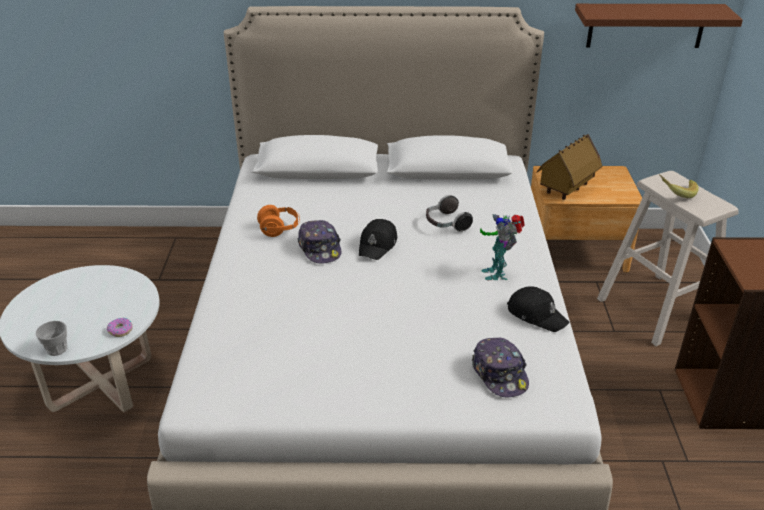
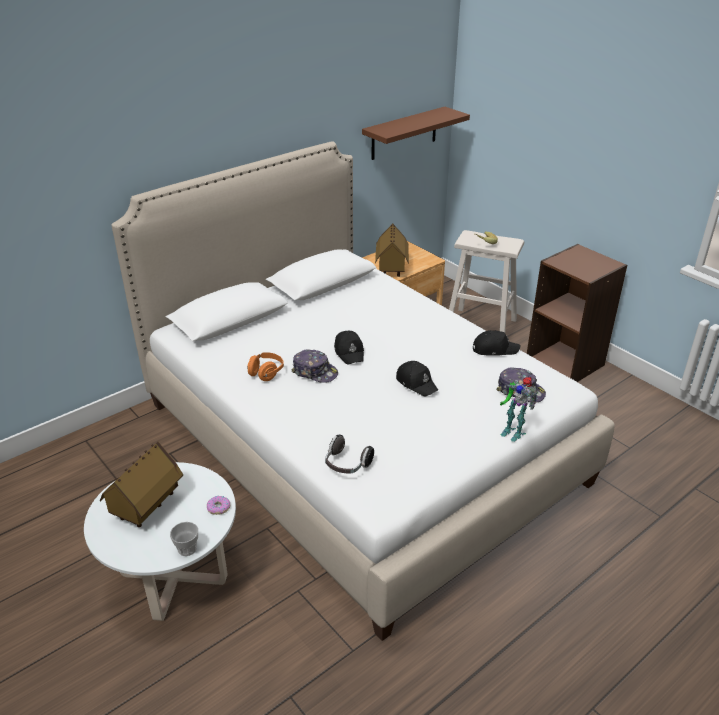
camera: 40 degrees left, 0 degrees up
headphones [426,195,473,232] -> headphones moved to [325,435,374,474]
toy robot [480,214,525,280] -> toy robot moved to [500,377,538,442]
none -> toy house [100,442,183,527]
none -> black cap [396,361,438,396]

